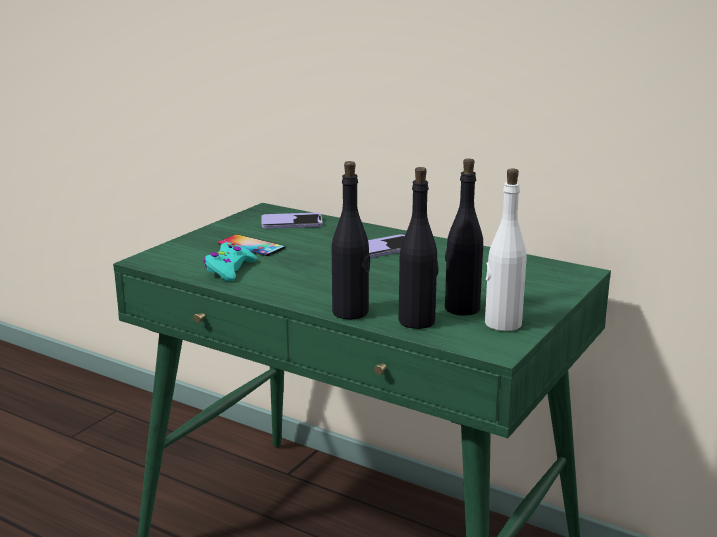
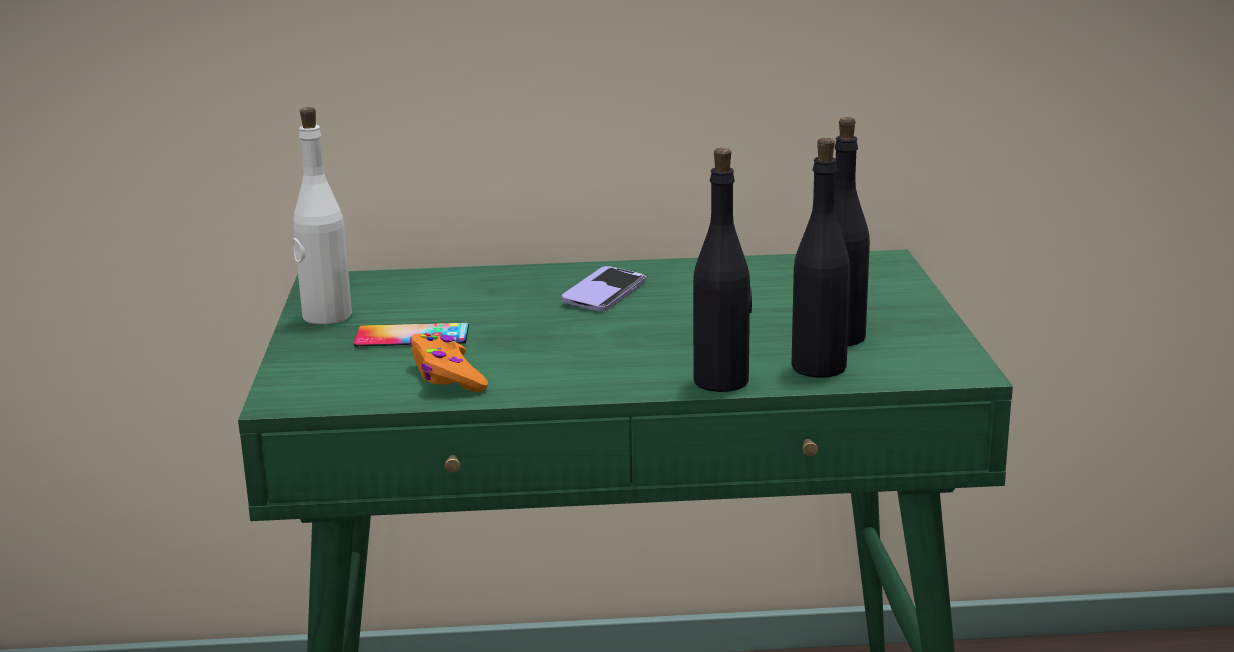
camera: 35 degrees left, 0 degrees up
turquoise game controller [203,242,257,282] -> orange game controller [409,333,488,392]
phone [261,213,323,229] -> none
white bottle [485,168,527,331] -> white bottle moved to [293,107,352,324]

